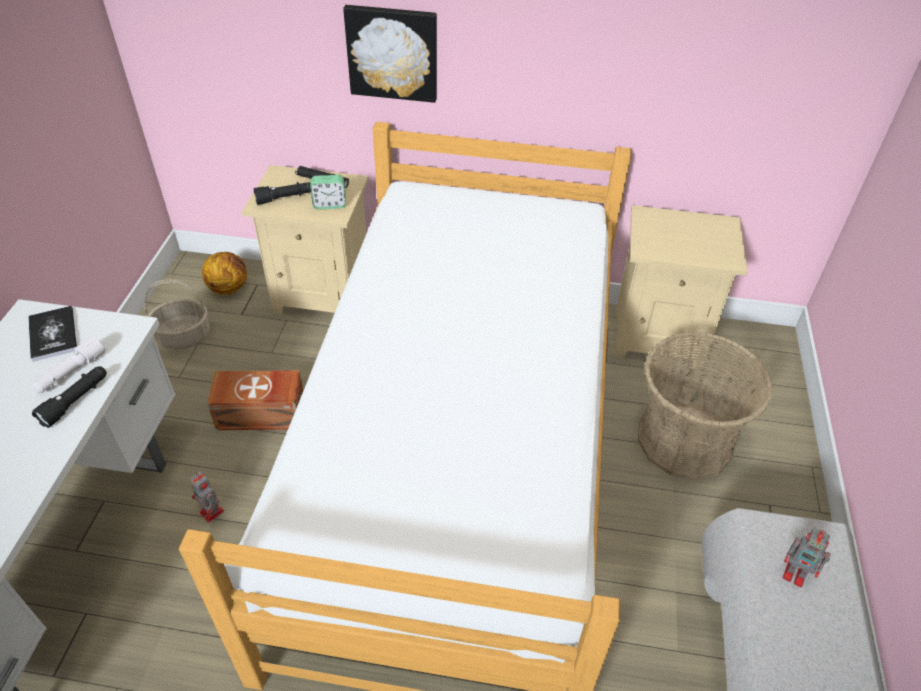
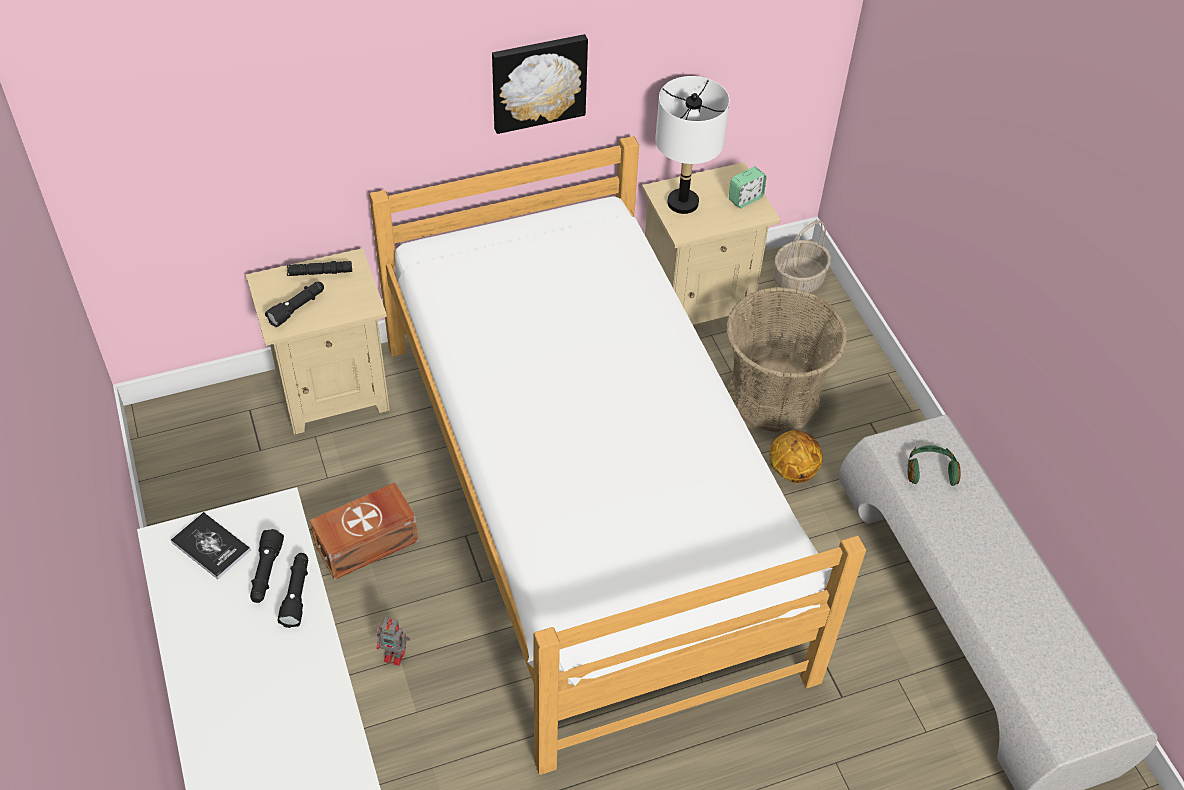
camera: 30 degrees left, 5 degrees up
white flashlight [31,336,106,393] -> black flashlight [250,529,284,603]
basket [144,279,210,349] -> basket moved to [774,221,831,294]
basketball [202,252,247,295] -> basketball moved to [769,430,823,483]
alarm clock [310,175,346,210] -> alarm clock moved to [729,167,767,208]
picture [343,5,437,103] -> picture moved to [492,34,588,134]
toy robot [782,528,831,587] -> green headphones [907,445,961,486]
none -> white table lamp [655,76,730,214]

